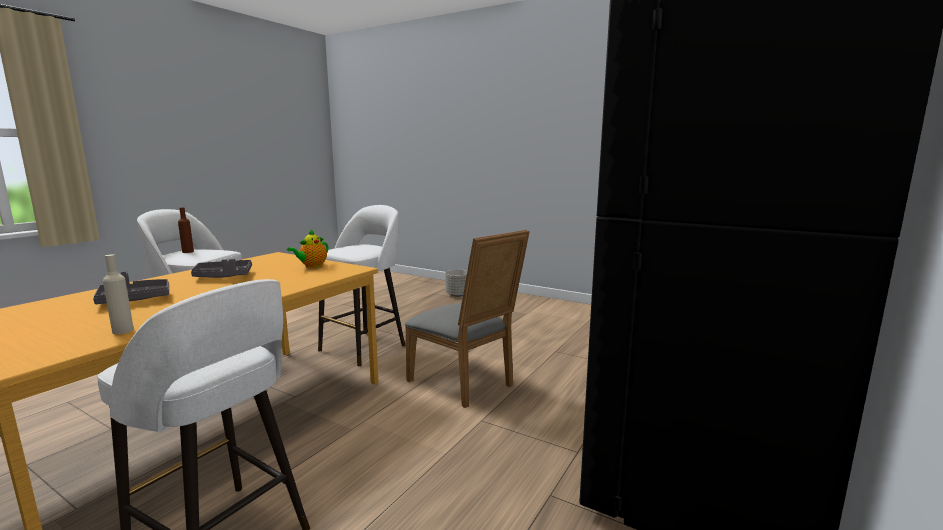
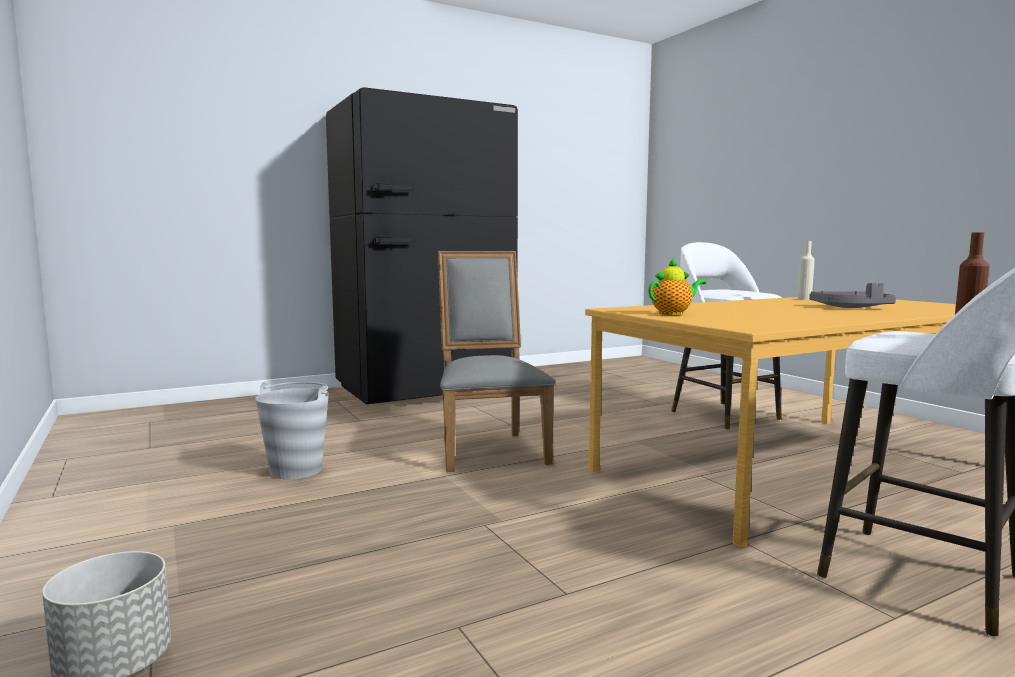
camera: 150 degrees left, 5 degrees down
grey tray [191,259,252,278] -> none
white stool [318,205,405,367] -> none
none -> grey bucket [255,382,329,479]

